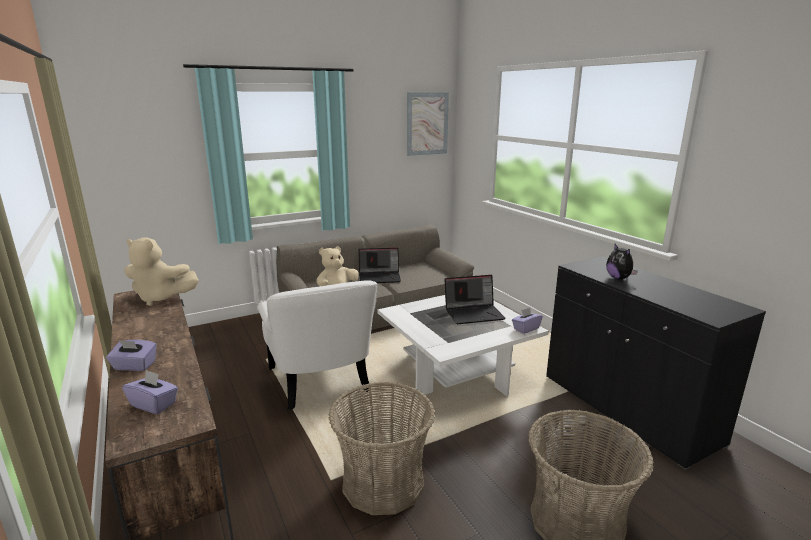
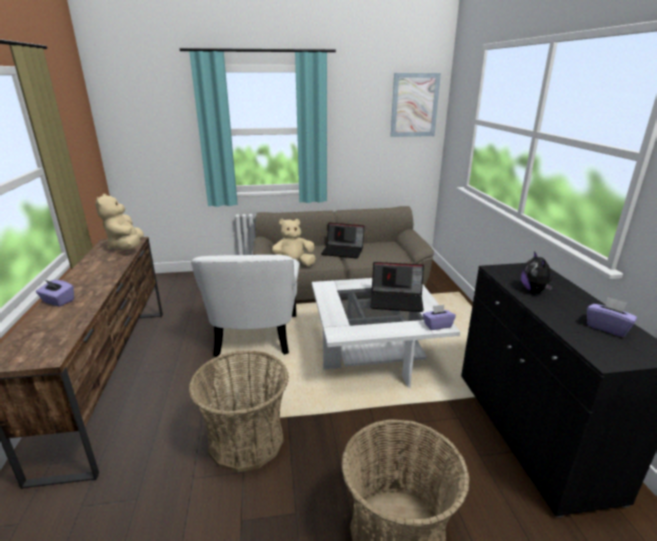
camera: 20 degrees right, 5 degrees up
purple tissue box [122,370,178,414] -> purple tissue box moved to [587,297,637,337]
beige plush toy [124,237,199,306] -> beige plush toy turned 45 degrees clockwise [95,194,144,250]

